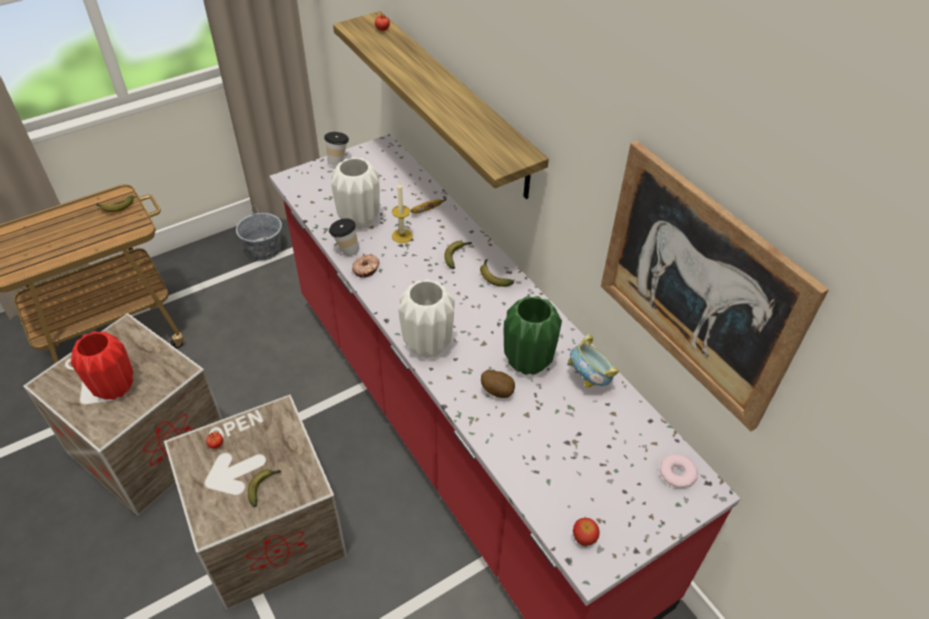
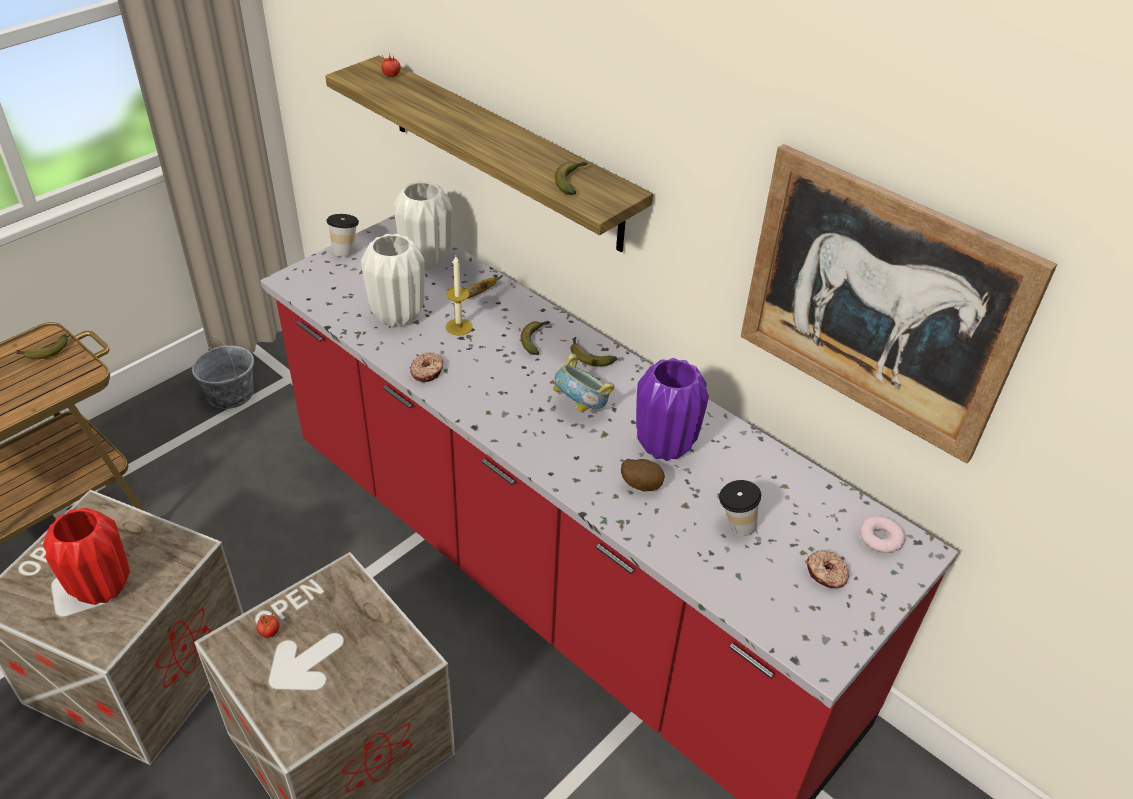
camera: 15 degrees left, 5 degrees down
banana [248,469,281,507] -> banana moved to [554,162,587,195]
cup [329,218,359,256] -> cup moved to [719,480,761,536]
white vase [399,279,455,358] -> white vase moved to [393,181,452,270]
green vase [504,296,562,375] -> purple vase [636,358,709,461]
bowl [568,334,619,388] -> bowl moved to [553,354,614,412]
apple [573,518,600,546] -> none
none -> donut [806,550,850,588]

